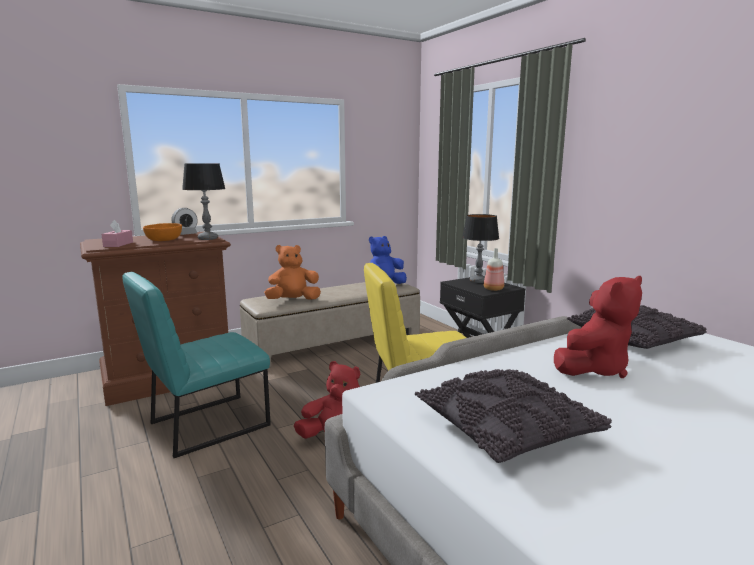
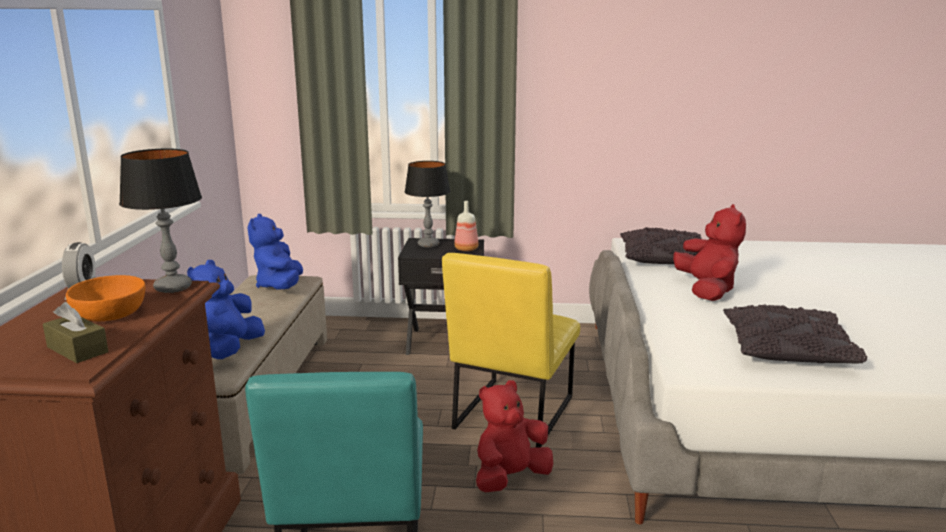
camera: 55 degrees left, 5 degrees up
pink tissue box [101,220,133,247] -> brown tissue box [43,302,109,363]
orange plush toy [264,245,321,300] -> blue plush toy [187,260,265,359]

